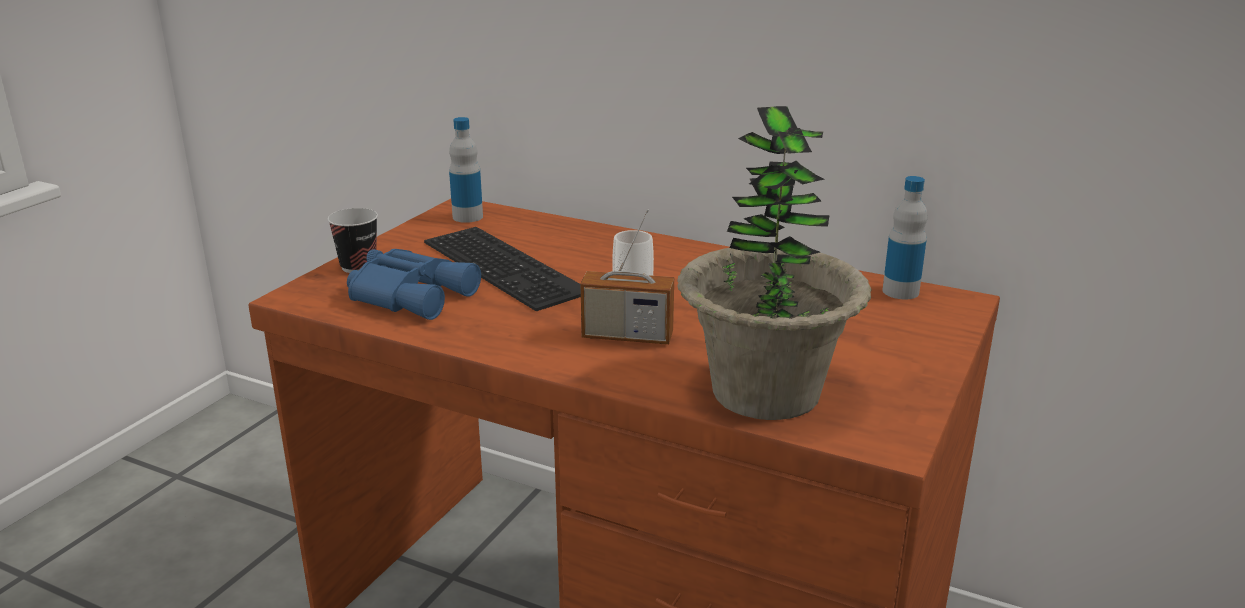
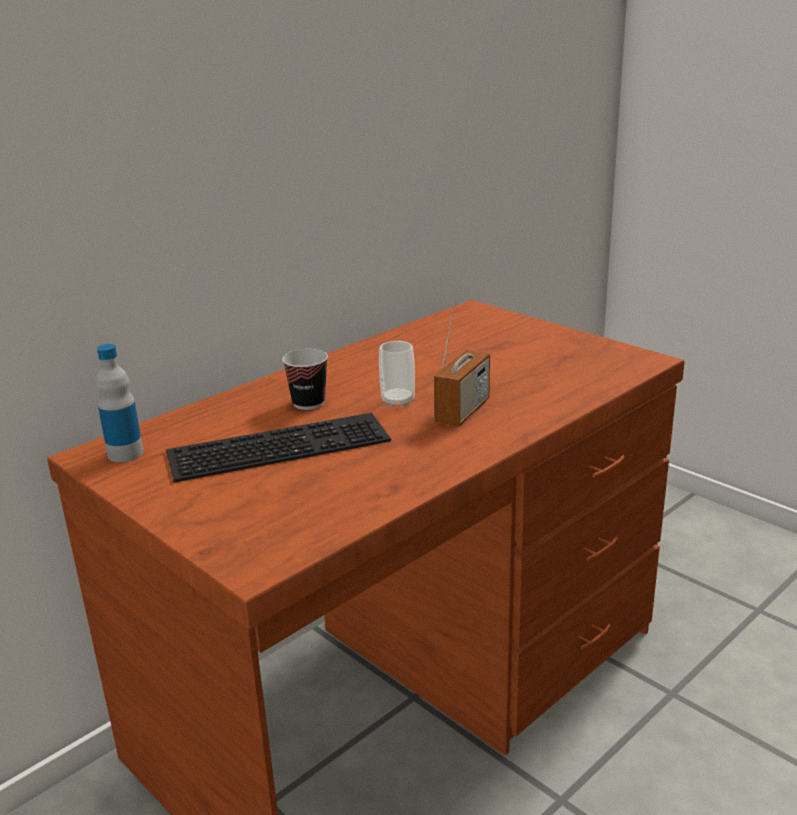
camera: 70 degrees left, 0 degrees up
cup [328,208,378,273] -> cup moved to [282,349,328,410]
blue binoculars [347,249,481,320] -> none
potted plant [677,106,872,420] -> none
bottle [883,176,928,300] -> none

